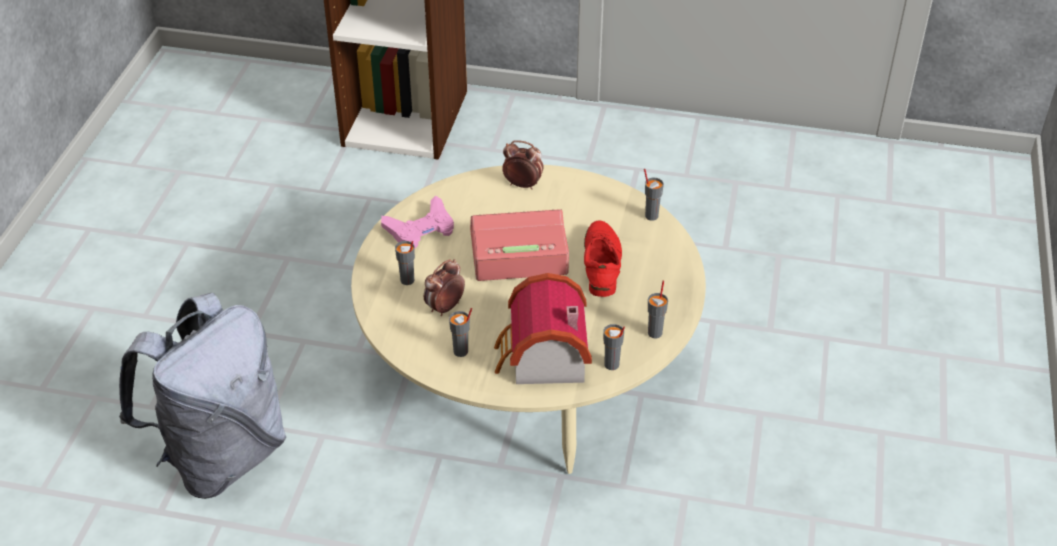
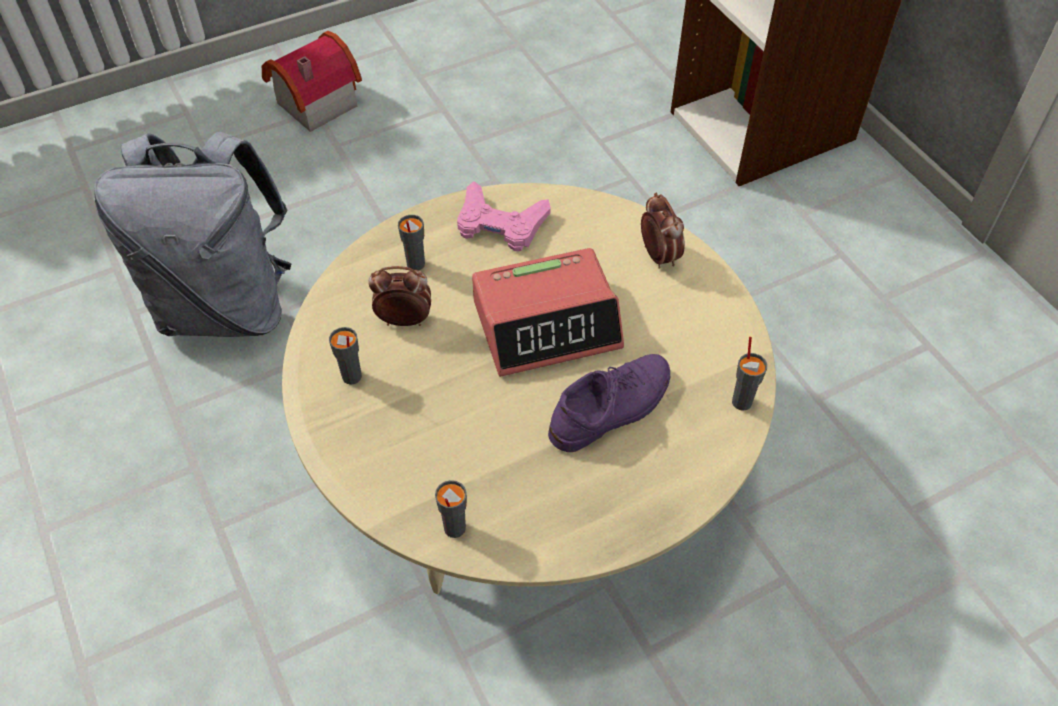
camera: 50 degrees right, 10 degrees up
alarm clock [470,209,569,281] -> alarm clock turned 120 degrees clockwise [472,248,624,377]
toy house [494,273,592,384] -> toy house moved to [262,31,362,132]
red shoe [584,221,622,297] -> purple shoe [548,354,670,452]
grey cup [648,280,668,338] -> none

